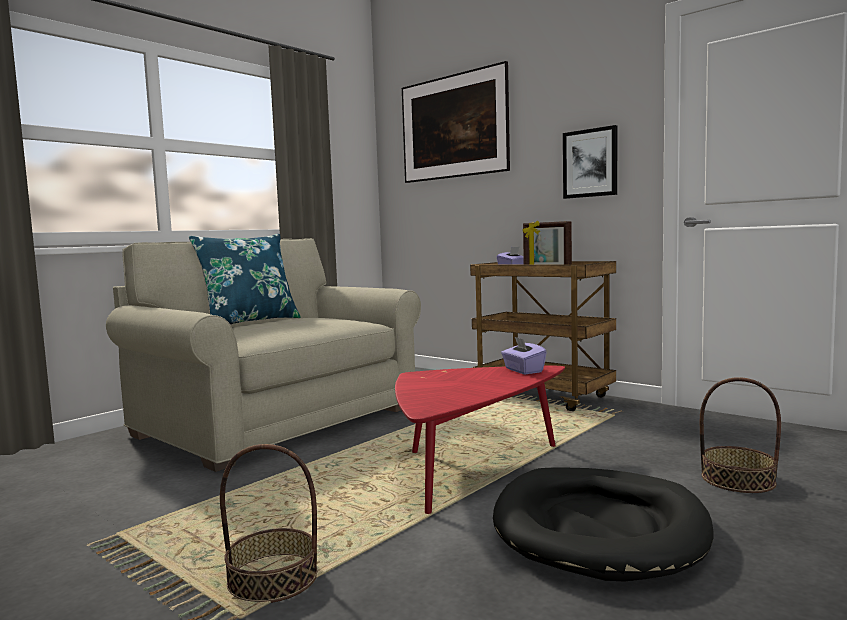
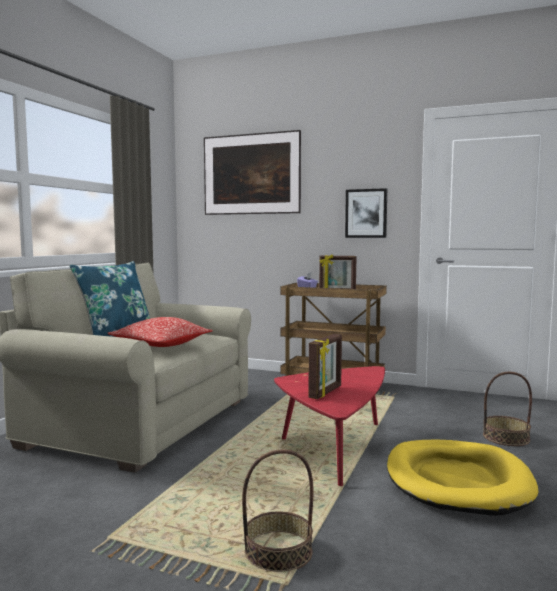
camera: 20 degrees left, 0 degrees up
black dog bed [493,468,714,582] -> yellow dog bed [387,440,539,516]
purple tissue box [501,336,547,374] -> none
none -> pillow [108,317,213,347]
none -> picture frame [308,334,342,399]

